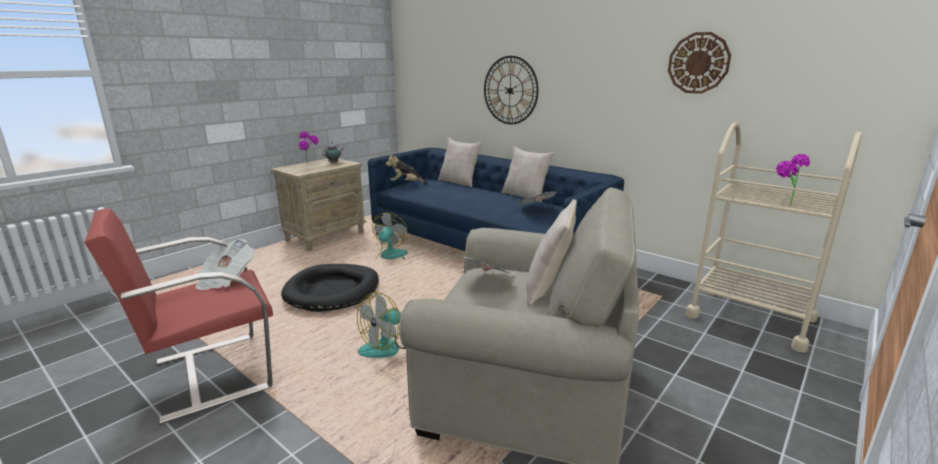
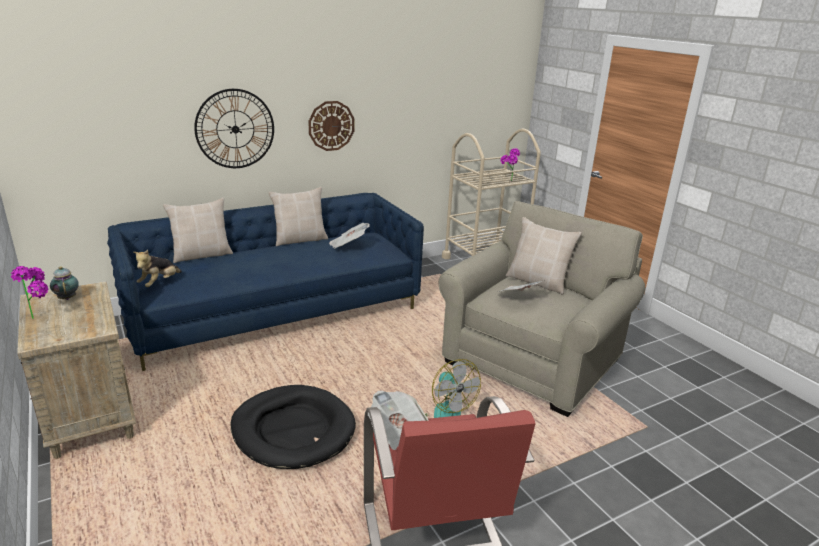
camera: 70 degrees left, 5 degrees up
fan [372,213,408,263] -> none
wall clock [668,32,731,94] -> wall clock moved to [308,101,354,151]

